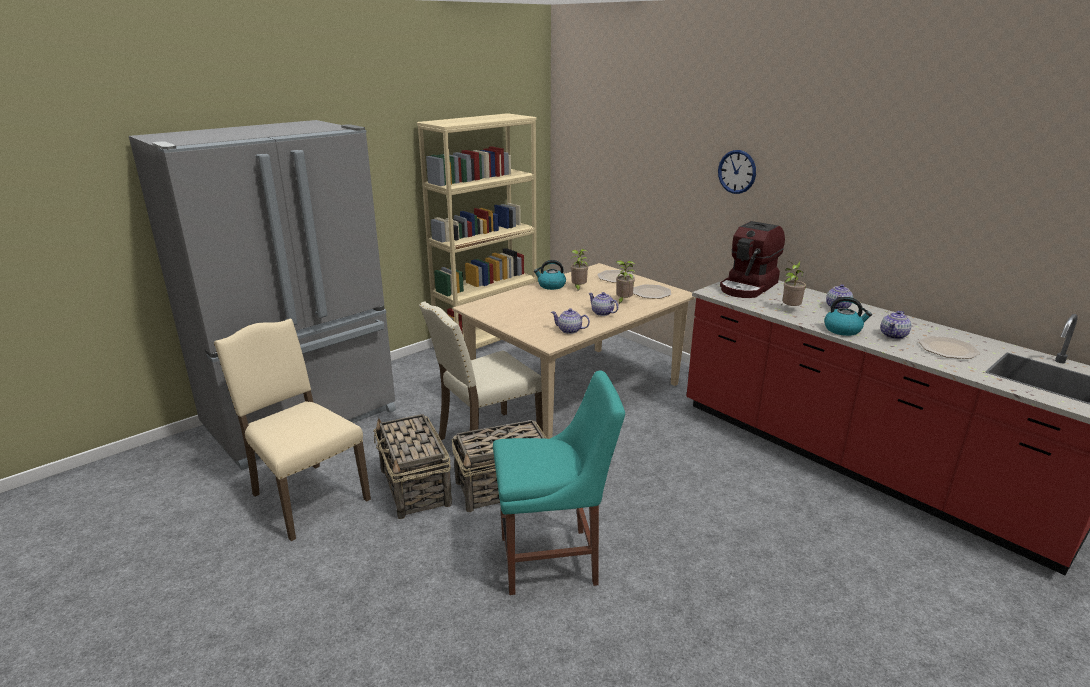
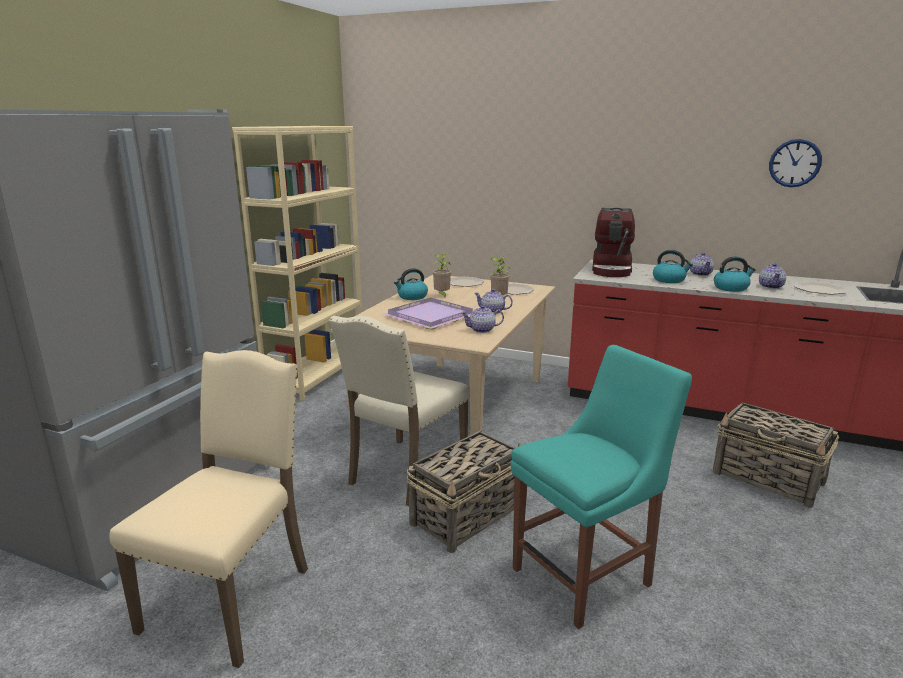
camera: 25 degrees left, 5 degrees down
beige chair [214,319,371,541] -> beige chair turned 90 degrees clockwise [109,350,308,668]
basket [373,414,452,519] -> basket moved to [713,403,839,508]
wall clock [718,150,756,194] -> wall clock moved to [769,139,822,187]
potted plant [783,261,806,306] -> kettle [653,250,693,283]
none -> purple tray [383,297,473,329]

